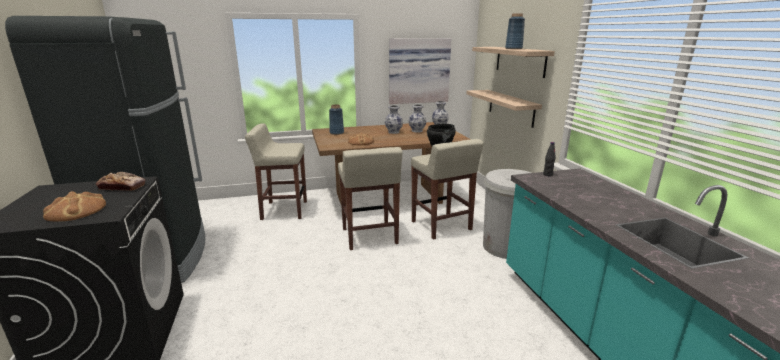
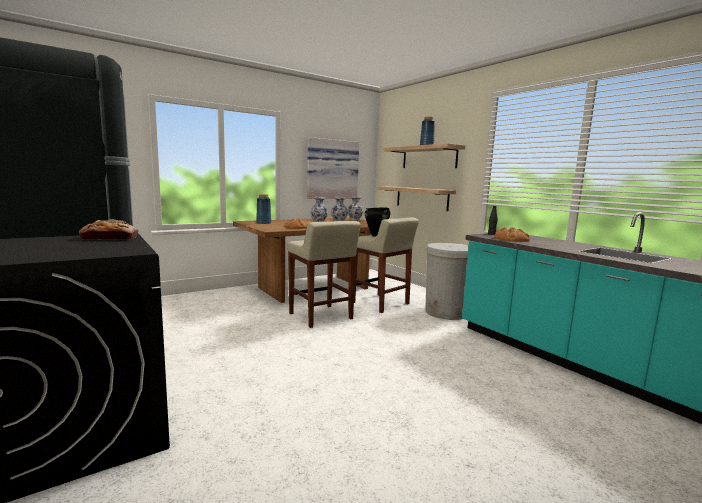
camera: 20 degrees left, 10 degrees down
bread [43,191,106,222] -> bread moved to [494,227,530,242]
beige stool [245,123,307,220] -> none

